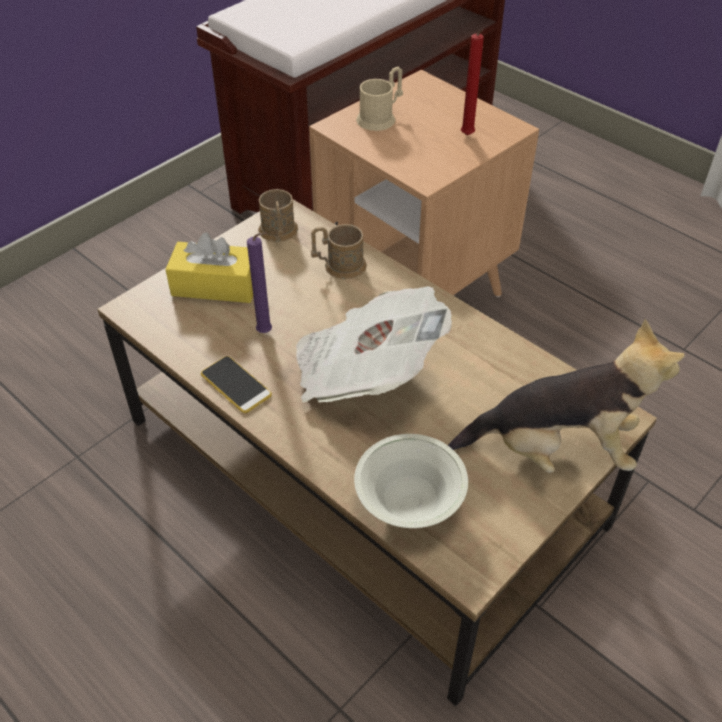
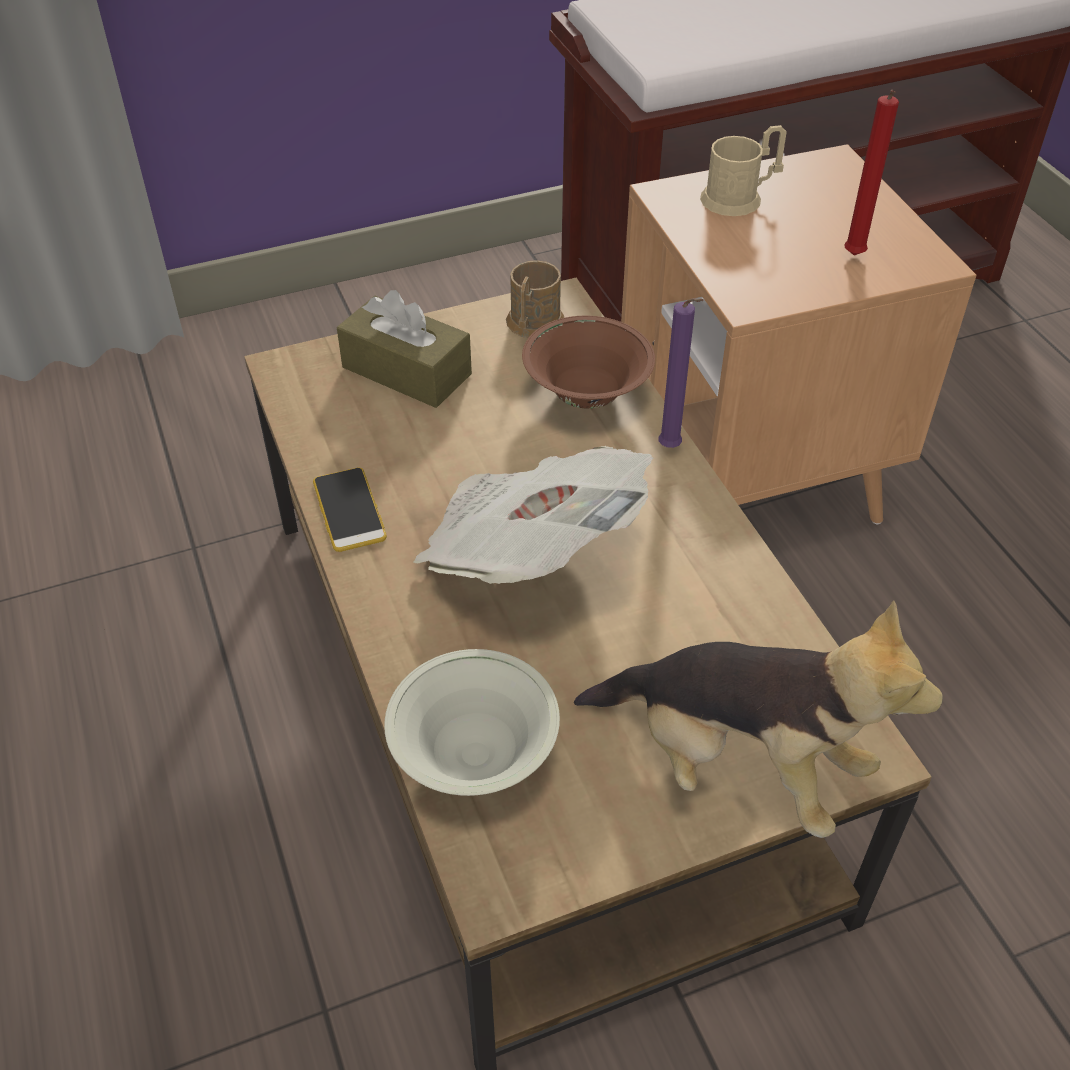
camera: 25 degrees right, 0 degrees up
yellow tissue box [165,233,253,303] -> brown tissue box [337,290,472,408]
purple candle [247,232,272,333] -> purple candle moved to [658,298,704,448]
brown mug [311,224,367,280] -> brown bowl [522,316,655,409]

